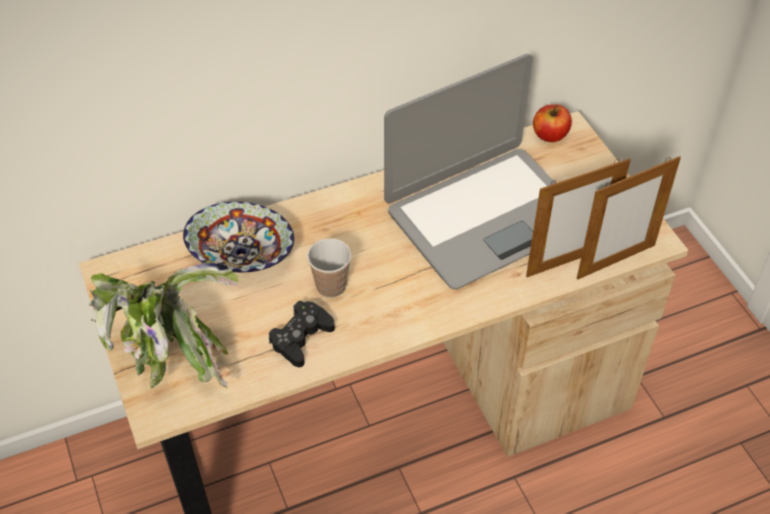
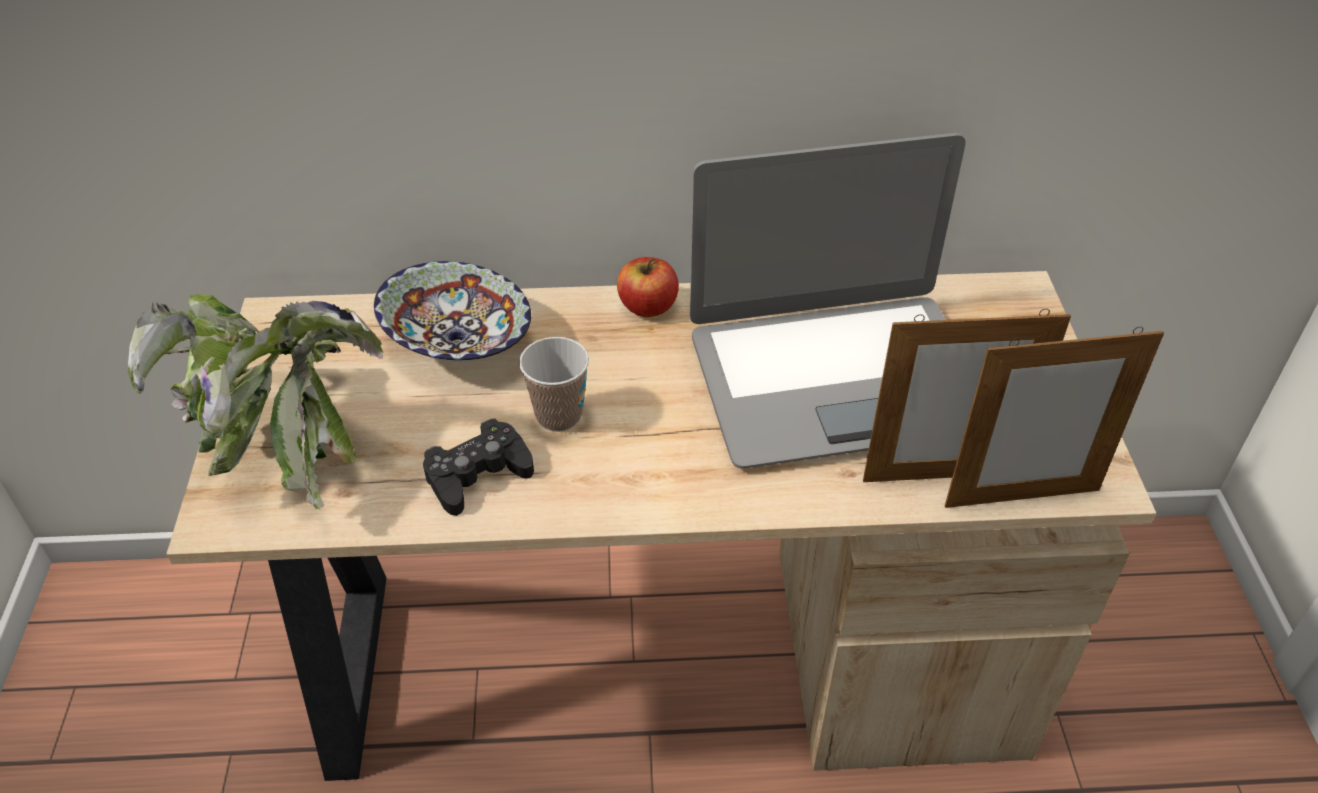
camera: 20 degrees right, 5 degrees down
apple [533,104,572,142] -> apple moved to [617,257,679,317]

